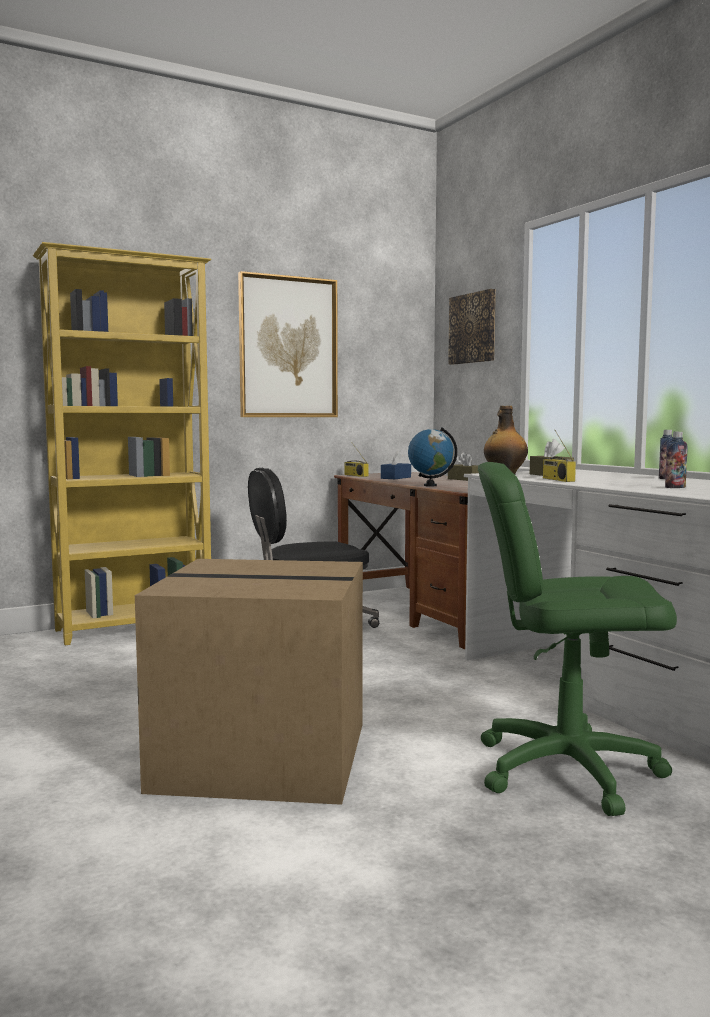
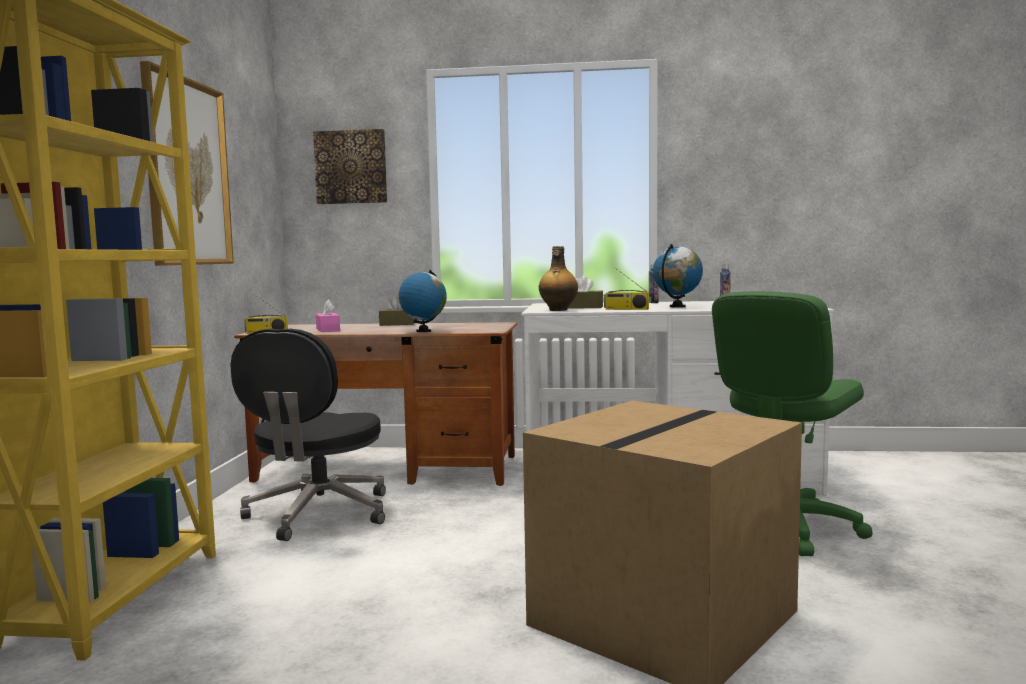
camera: 55 degrees left, 0 degrees up
blue tissue box [381,451,411,479] -> pink tissue box [316,299,340,332]
none -> globe [653,244,703,308]

